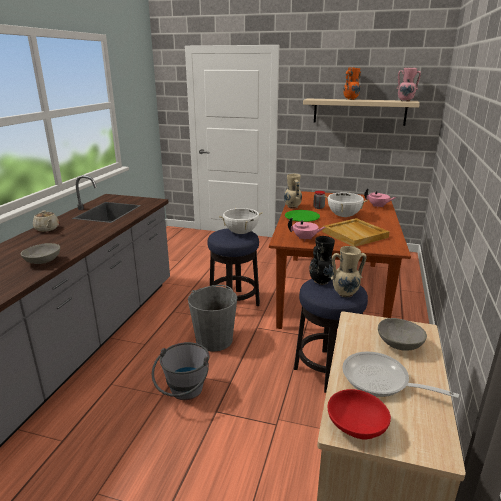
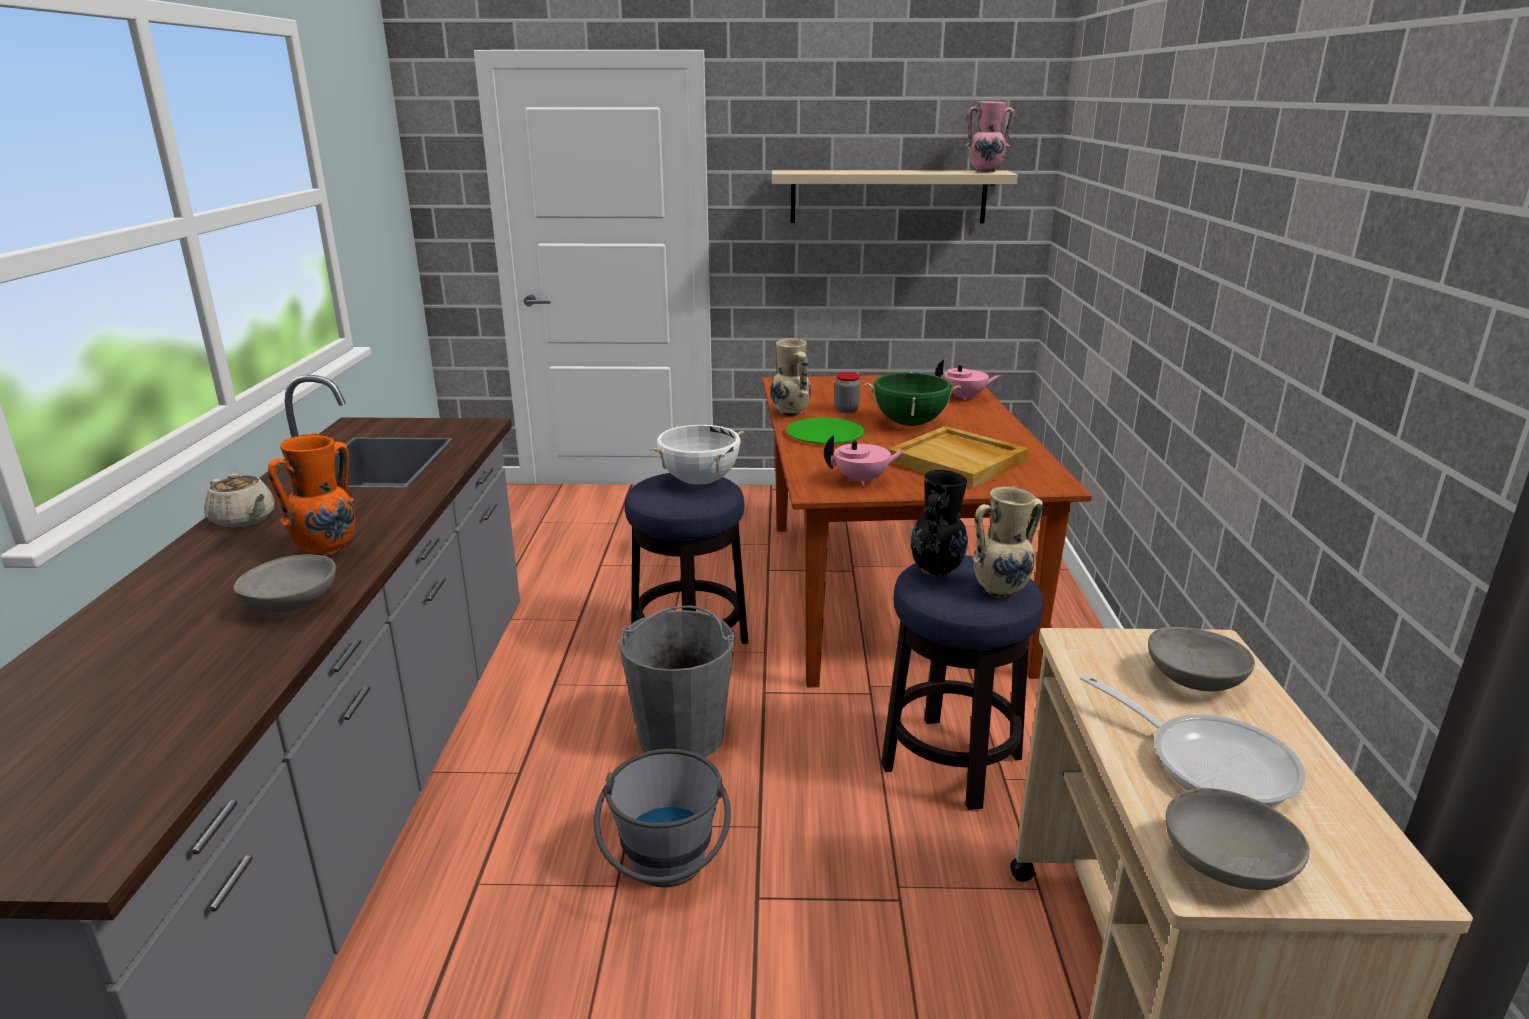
camera: 15 degrees left, 0 degrees up
white cooking pot [324,192,368,217] -> green cooking pot [865,372,961,426]
red bowl [328,389,391,440] -> grey bowl [1166,788,1310,890]
frying pan [342,352,459,398] -> frying pan turned 150 degrees counterclockwise [1080,674,1306,807]
orange vase [343,68,361,100] -> orange vase moved to [268,434,356,557]

